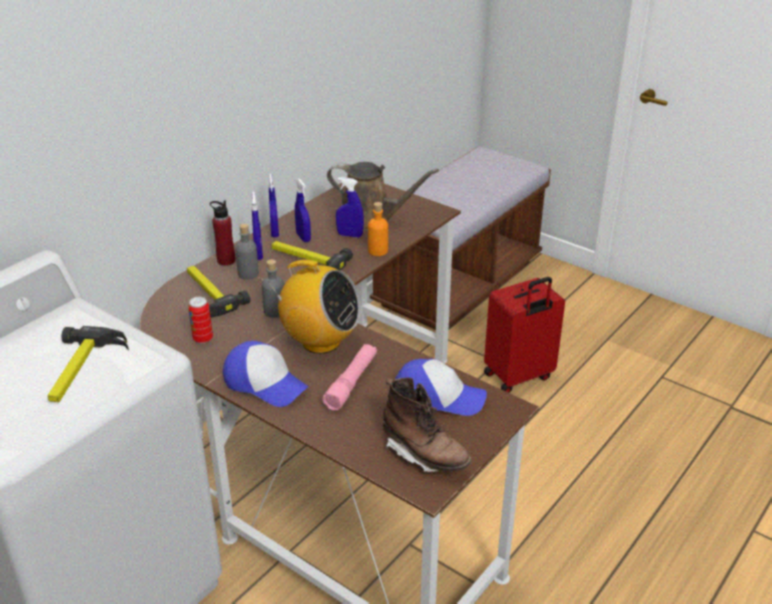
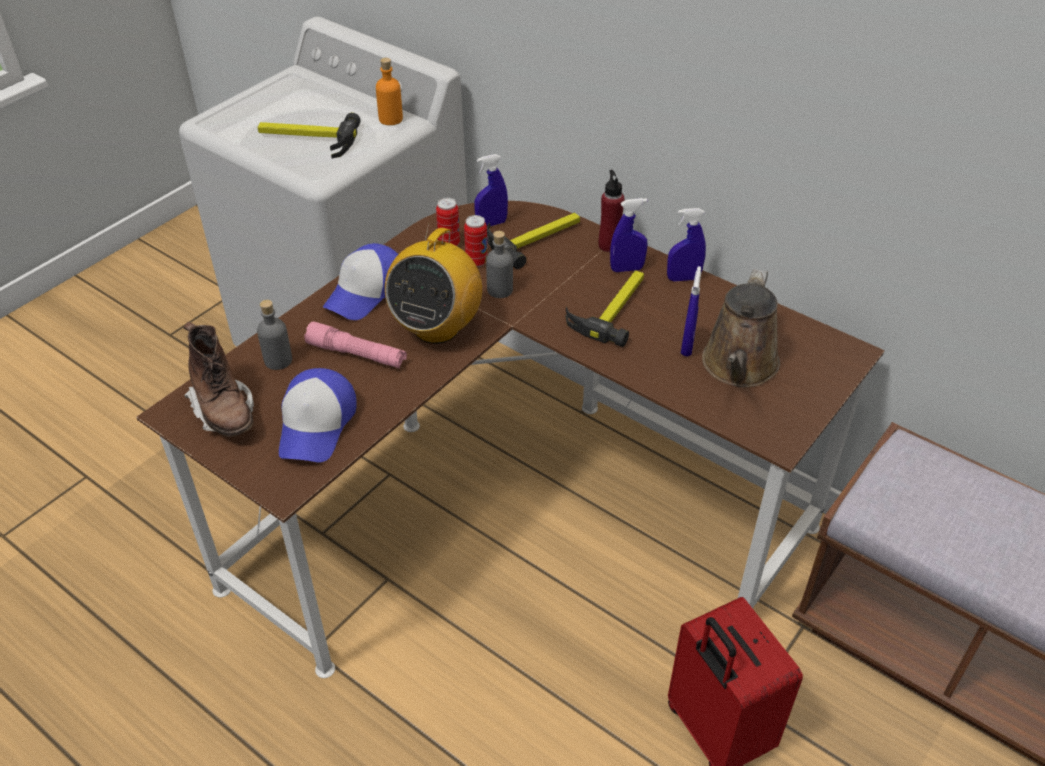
camera: 90 degrees right, 10 degrees up
grey bottle [235,224,259,279] -> grey bottle moved to [257,300,292,370]
blue spray bottle [295,179,311,242] -> blue spray bottle moved to [475,154,508,226]
orange bottle [368,202,388,256] -> orange bottle moved to [376,58,403,125]
brown boot [383,378,472,472] -> brown boot turned 75 degrees counterclockwise [183,322,254,437]
none -> can [464,215,488,267]

